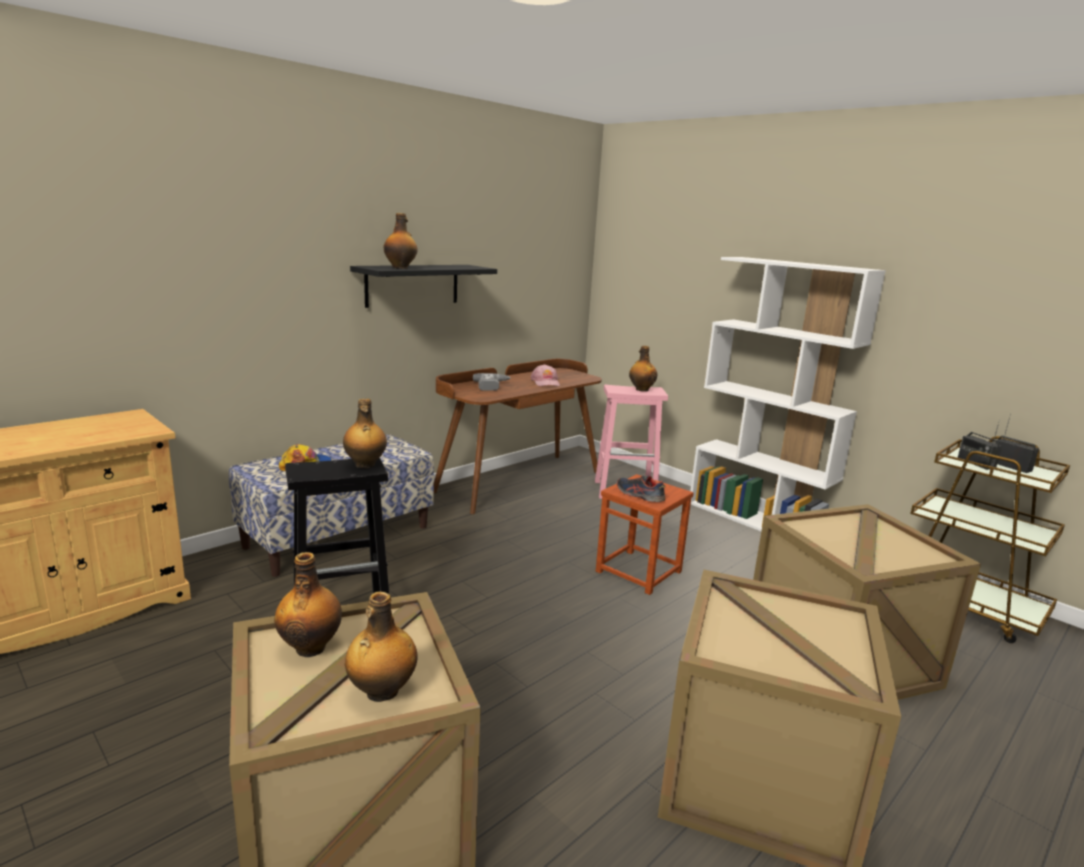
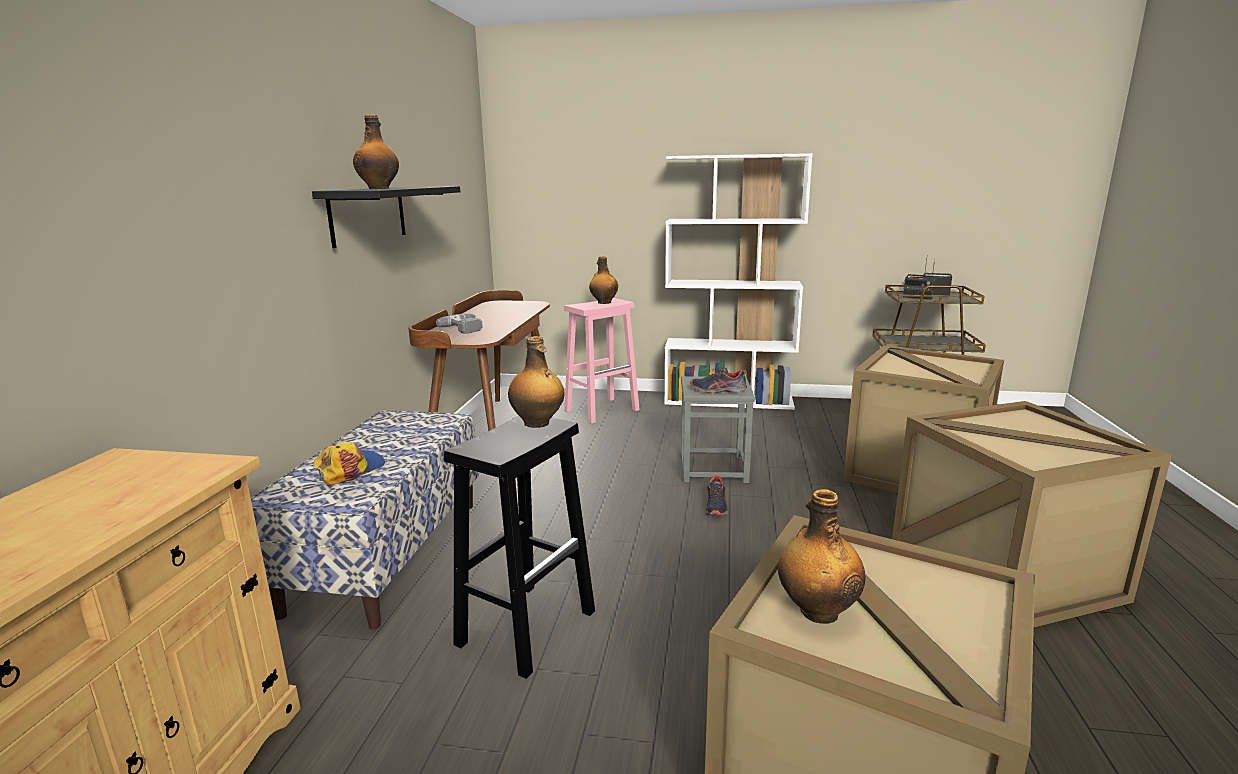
camera: 35 degrees left, 0 degrees up
bottle [345,591,418,702] -> none
pink cap [531,364,560,386] -> none
brown stool [596,474,694,595] -> grey stool [681,376,755,483]
none -> shoe [705,476,728,516]

